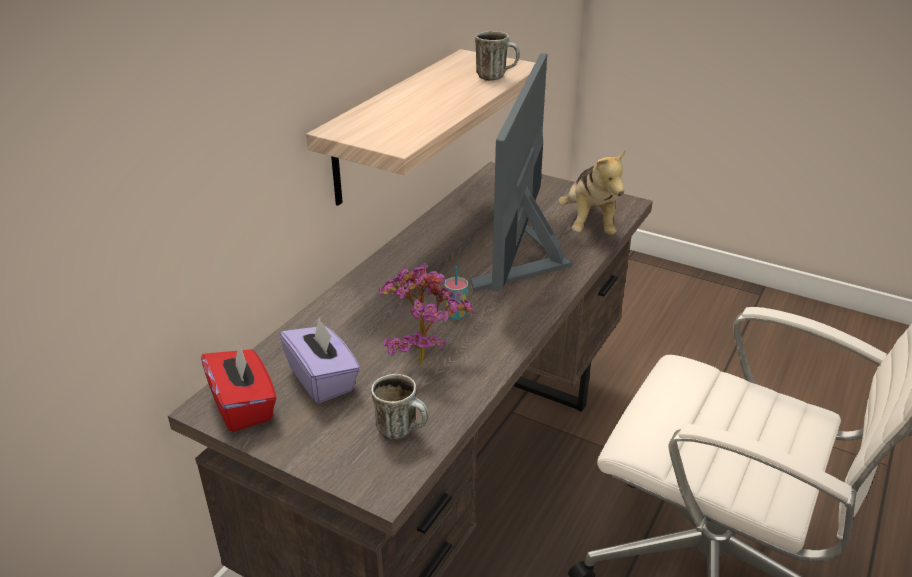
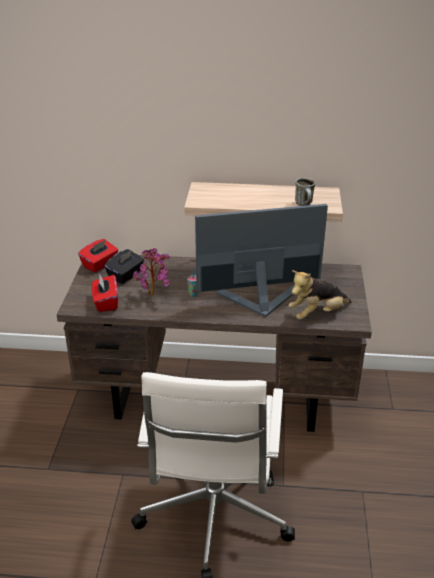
camera: 65 degrees right, 0 degrees up
purple tissue box [280,318,360,404] -> black tissue box [104,249,144,284]
mug [371,374,429,440] -> red tissue box [92,275,118,312]

